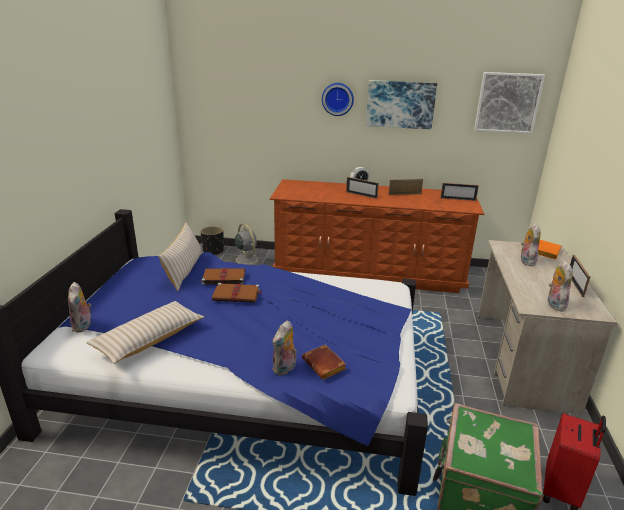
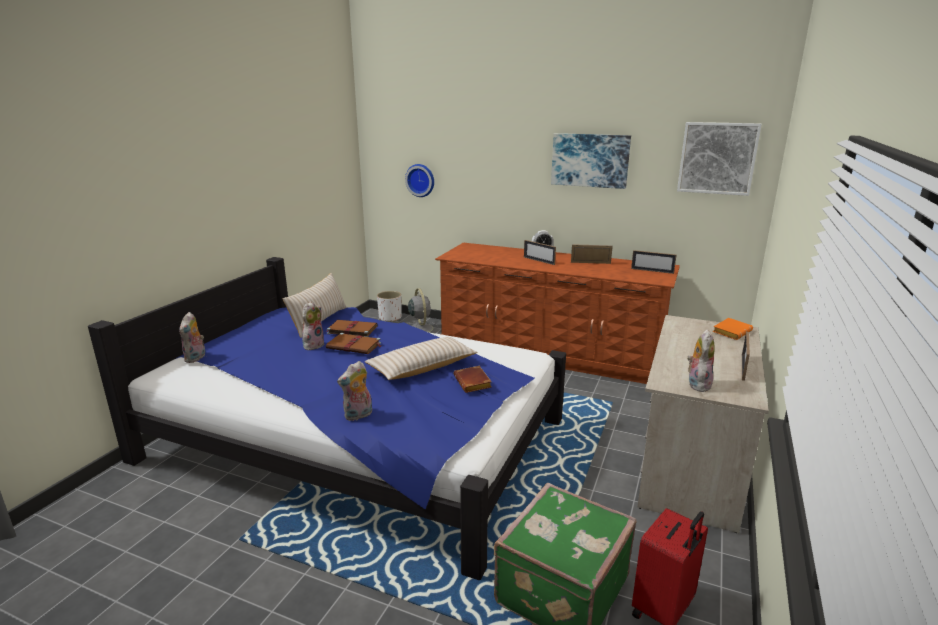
camera: 15 degrees right, 5 degrees down
beige pillow [86,301,204,364] -> beige pillow moved to [365,337,478,380]
black planter [201,226,224,255] -> white planter [377,291,401,322]
brown book [302,345,346,380] -> brown book moved to [454,366,492,393]
wall clock [322,83,354,116] -> wall clock moved to [405,164,434,197]
plush toy [521,223,541,266] -> plush toy moved to [302,301,325,350]

